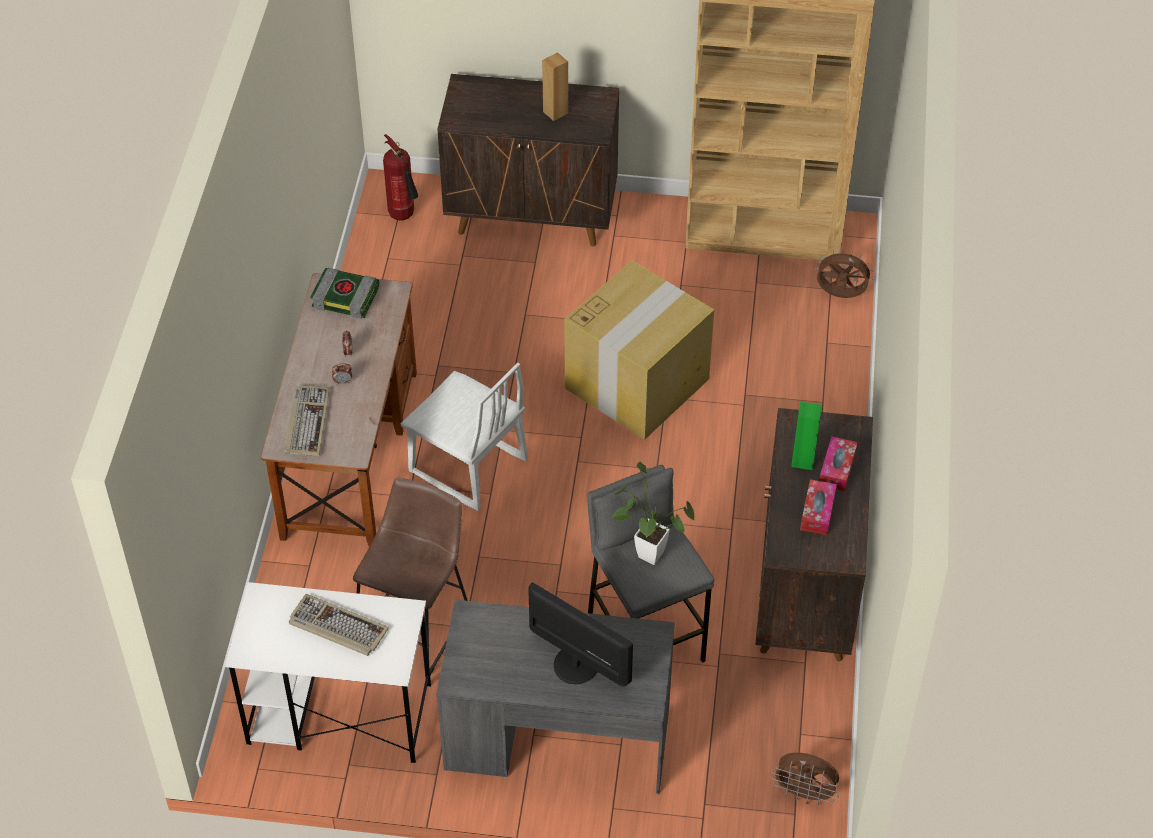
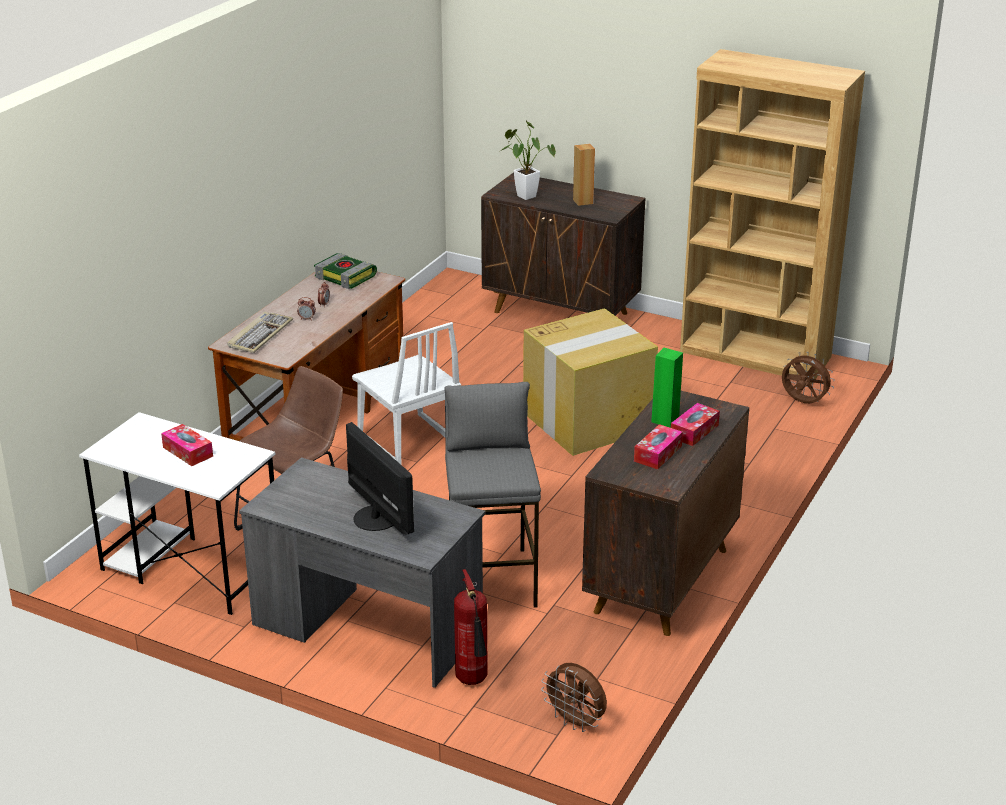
camera: 20 degrees right, 20 degrees down
keyboard [289,594,389,656] -> tissue box [161,424,213,466]
fire extinguisher [383,134,418,221] -> fire extinguisher moved to [454,569,488,685]
potted plant [612,462,695,565] -> potted plant moved to [502,121,556,200]

